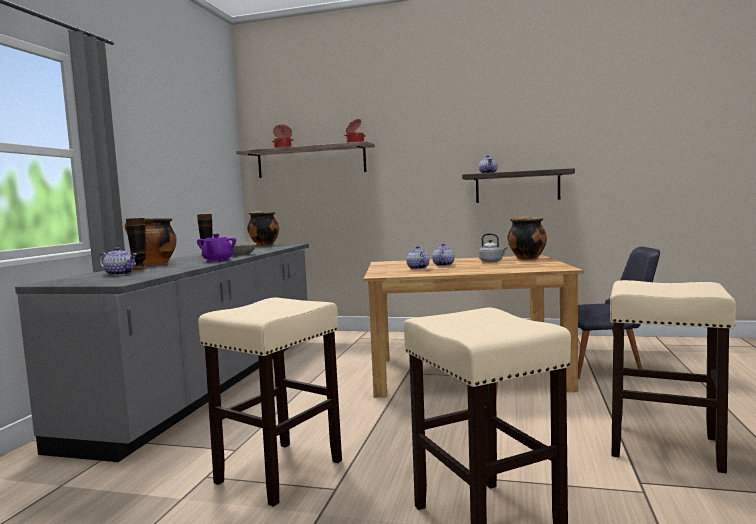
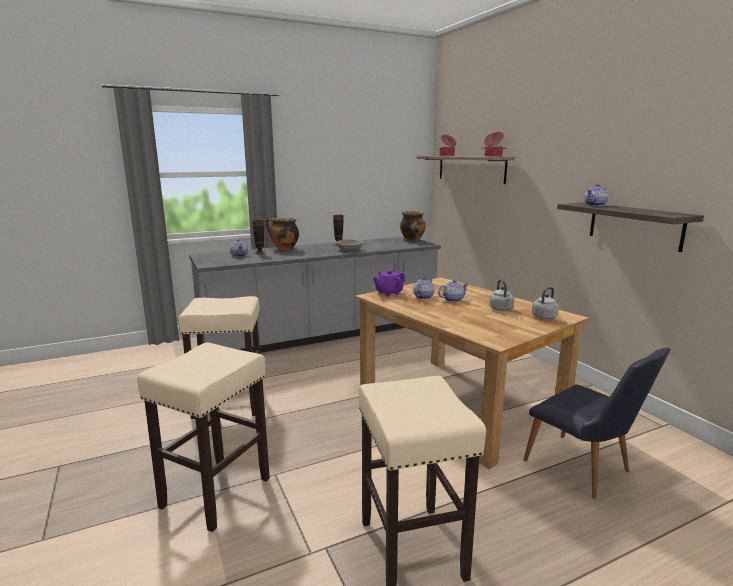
camera: 50 degrees right, 10 degrees up
purple teapot [197,234,236,262] -> purple teapot moved to [373,270,406,297]
cooking pot [507,216,547,260] -> grey kettle [532,287,559,319]

